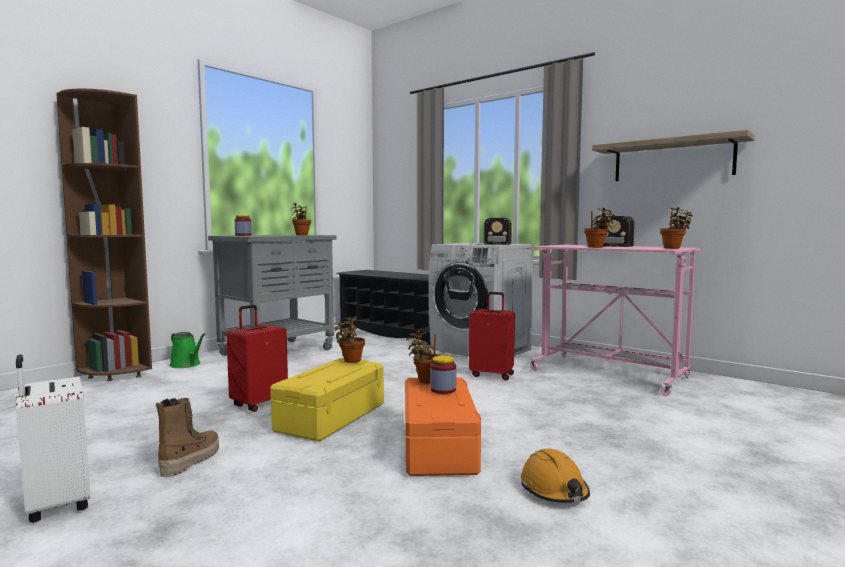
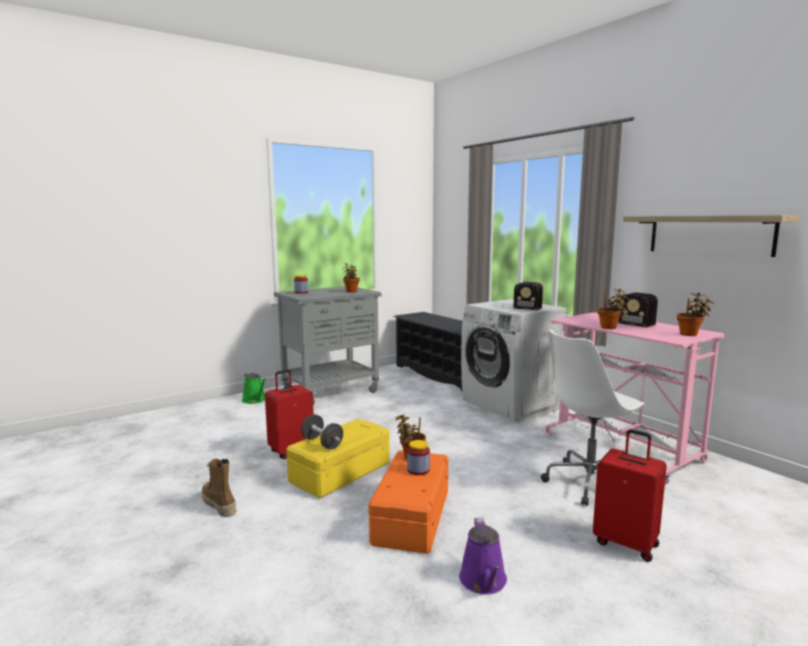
camera: 15 degrees right, 5 degrees up
white suitcase [16,355,90,523] -> none
brown bookcase [56,89,152,381] -> none
boot [156,398,219,477] -> boot turned 75 degrees counterclockwise [202,459,236,517]
potted plant [334,318,365,363] -> none
red suitcase [469,292,515,380] -> red suitcase moved to [593,429,667,562]
orange hard hat [521,448,590,503] -> purple watering can [459,517,507,594]
none -> black dumbbell [301,414,343,450]
none -> white office chair [541,330,644,506]

